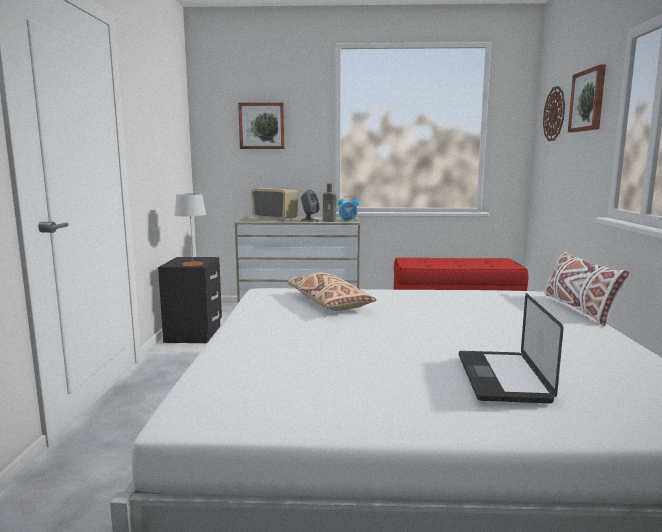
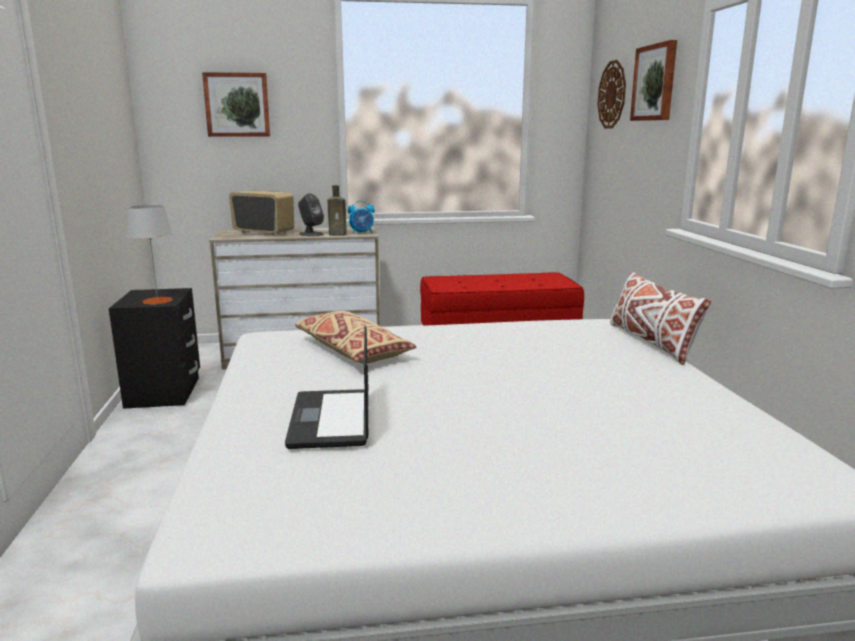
camera: 10 degrees left, 5 degrees up
laptop [459,293,564,403] -> laptop moved to [285,325,368,449]

